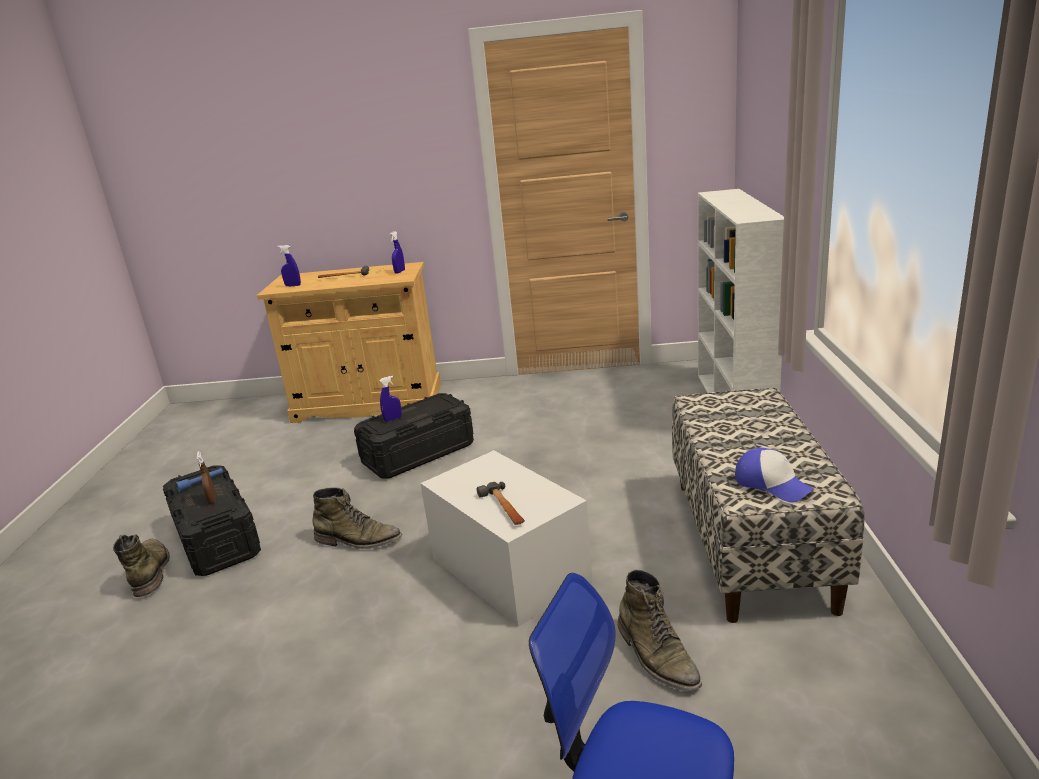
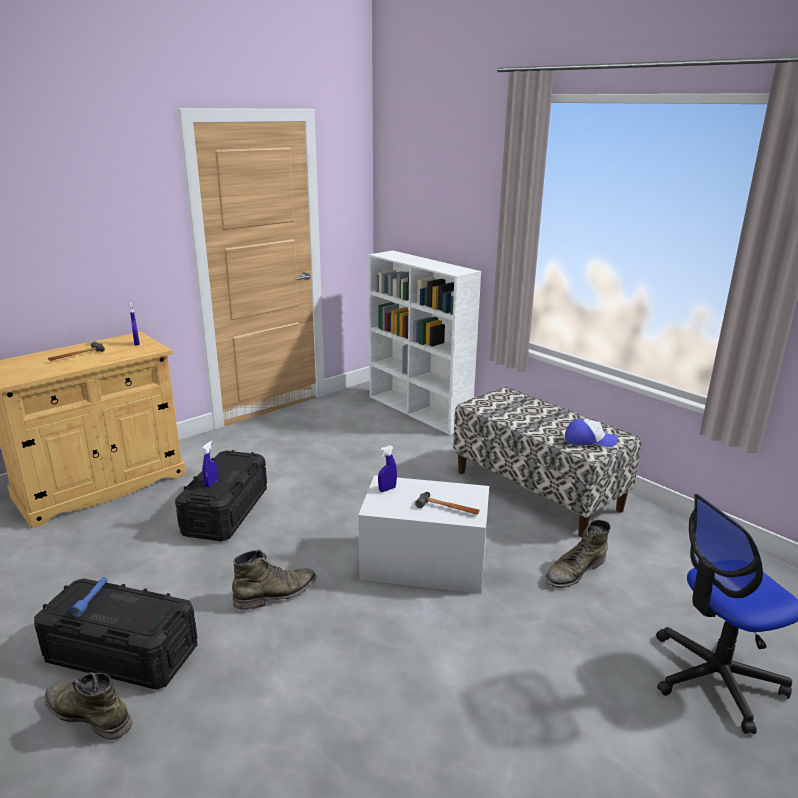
camera: 45 degrees left, 0 degrees up
brown spray bottle [197,451,216,505] -> none
blue spray bottle [277,245,301,286] -> blue spray bottle moved to [378,445,397,492]
green boot [618,569,702,691] -> green boot turned 120 degrees clockwise [545,520,611,588]

